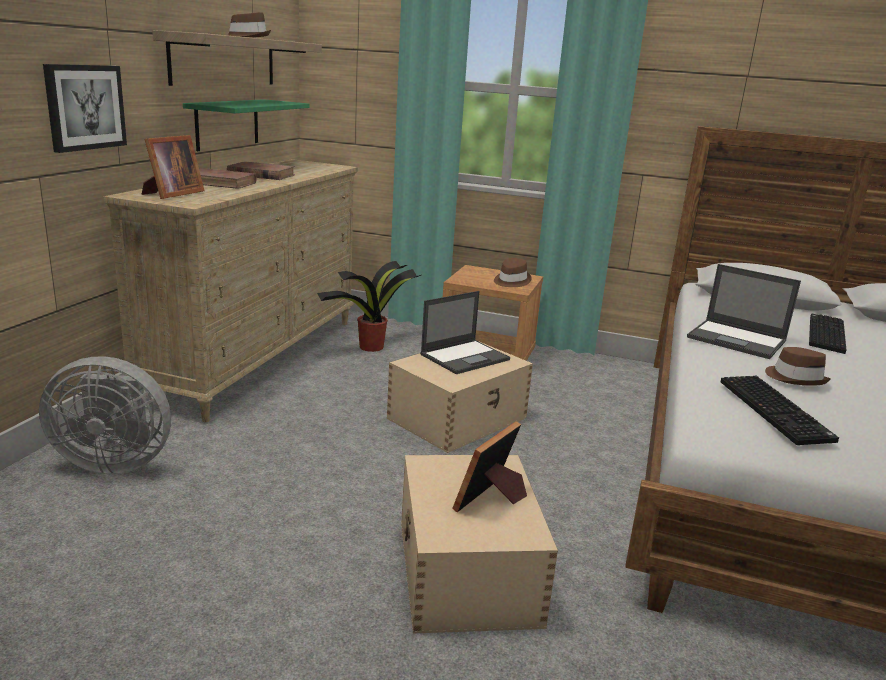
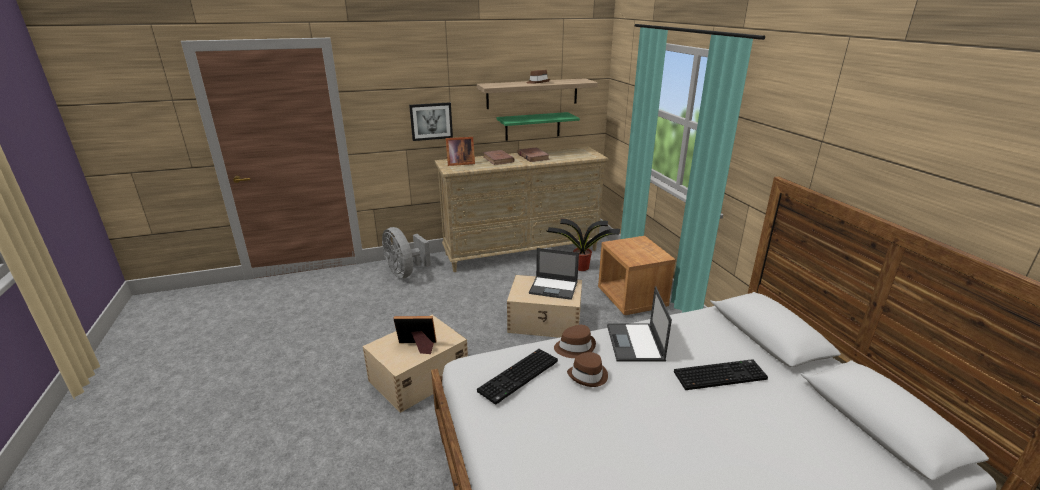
camera: 55 degrees right, 5 degrees up
brown hat [494,258,532,287] -> brown hat moved to [554,325,596,358]

